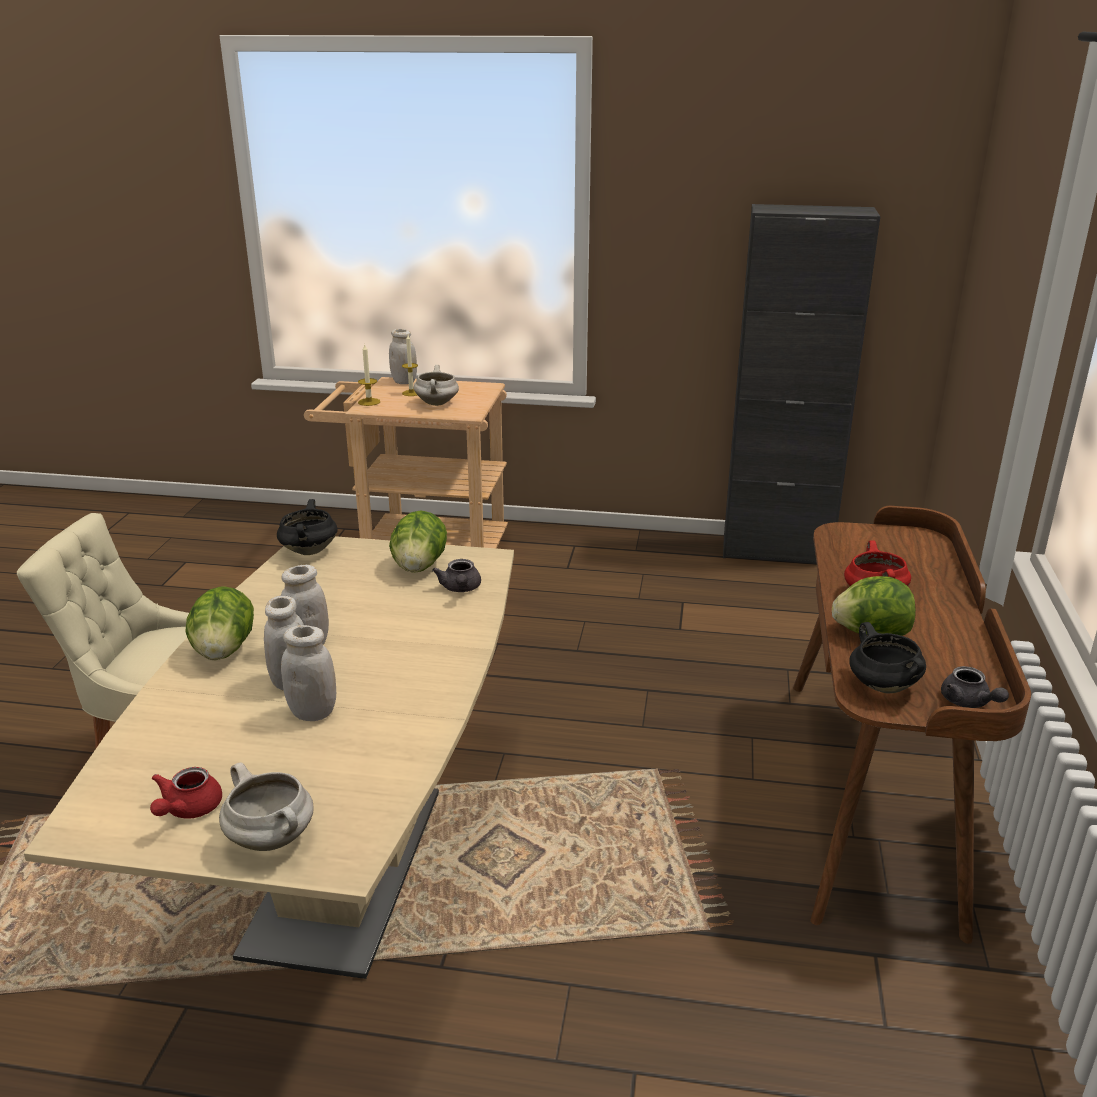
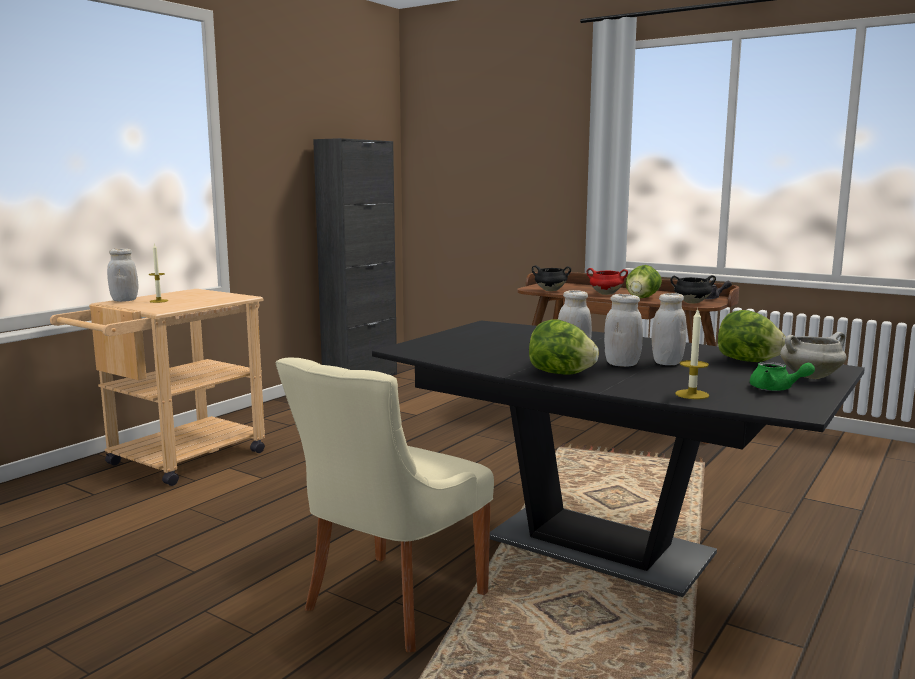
camera: 65 degrees left, 15 degrees down
beige dining table [24,536,514,979] -> black dining table [372,321,865,597]
red teapot [150,767,222,819] -> green teapot [750,362,815,391]
black cooking pot [277,499,338,555] -> black cooking pot moved to [532,265,571,291]
candle [358,343,380,406] -> candle moved to [675,309,709,399]
lettuce [389,510,447,573] -> lettuce moved to [718,310,786,362]
white cooking pot [414,365,459,406] -> none
grey teapot [432,559,481,592] -> none

